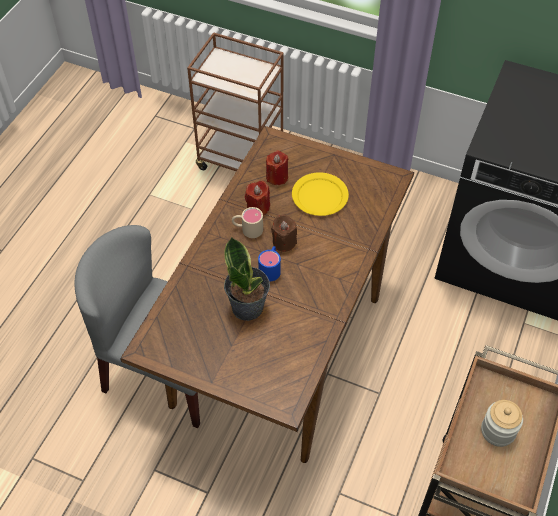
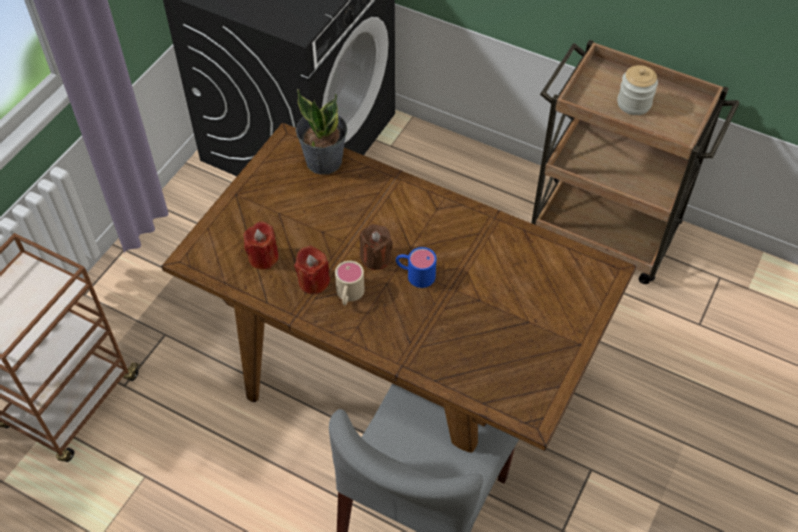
camera: 85 degrees left, 0 degrees up
potted plant [224,237,270,321] -> potted plant moved to [296,89,347,175]
yellow plate [292,172,349,216] -> none

